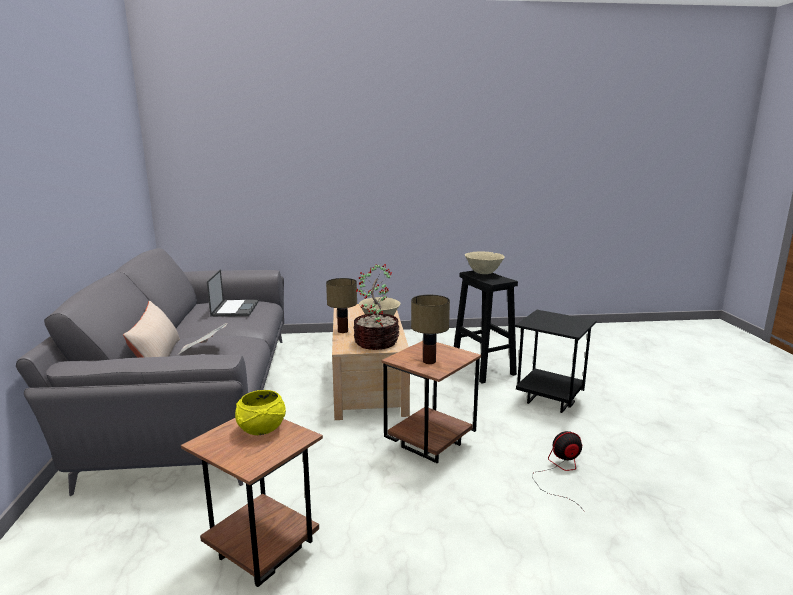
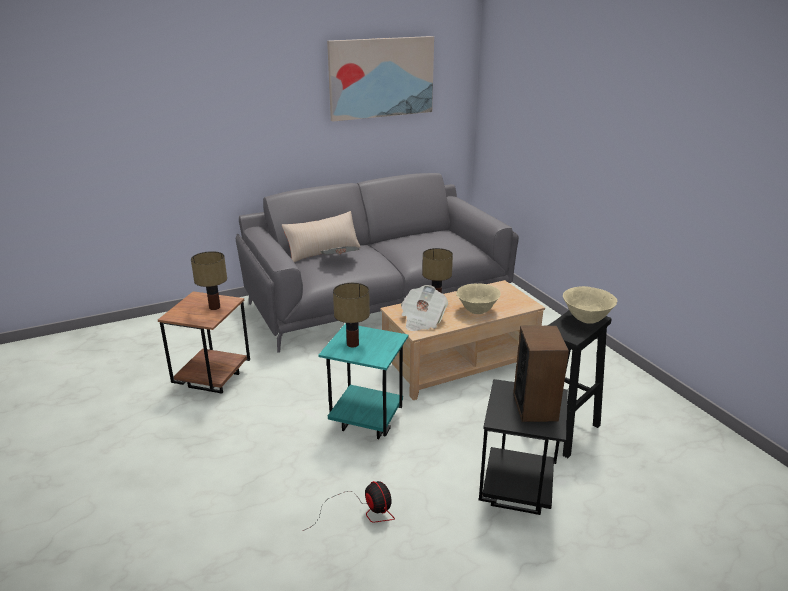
camera: 70 degrees right, 10 degrees up
laptop [207,269,259,317] -> none
yellow bowl [235,390,286,435] -> table lamp [191,251,227,310]
potted plant [354,264,399,350] -> newspaper [401,285,448,331]
brown side table [382,341,481,463] -> turquoise side table [318,323,408,439]
none -> picture [327,36,434,122]
none -> speaker [513,326,569,422]

